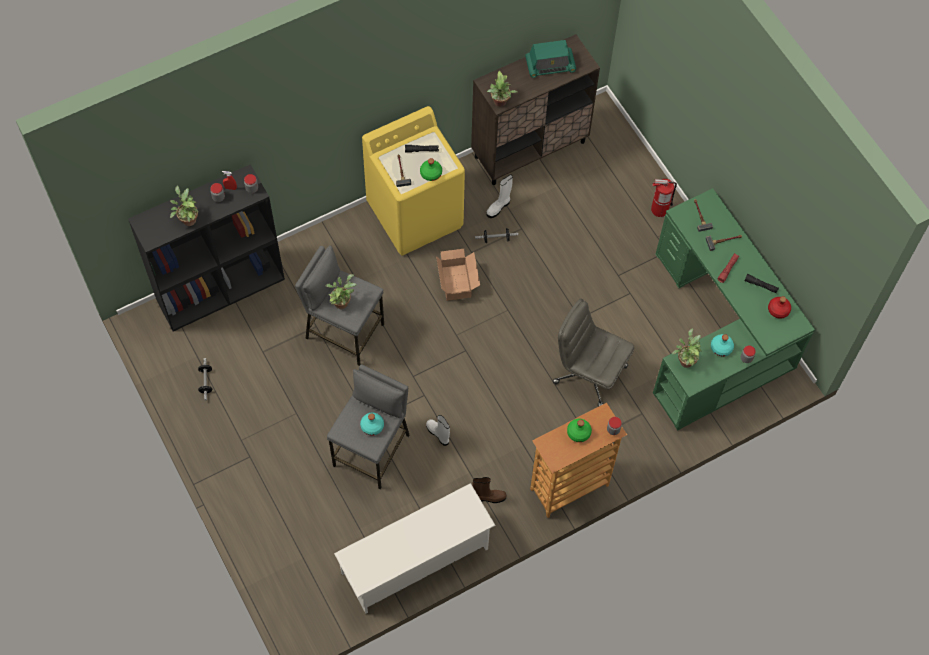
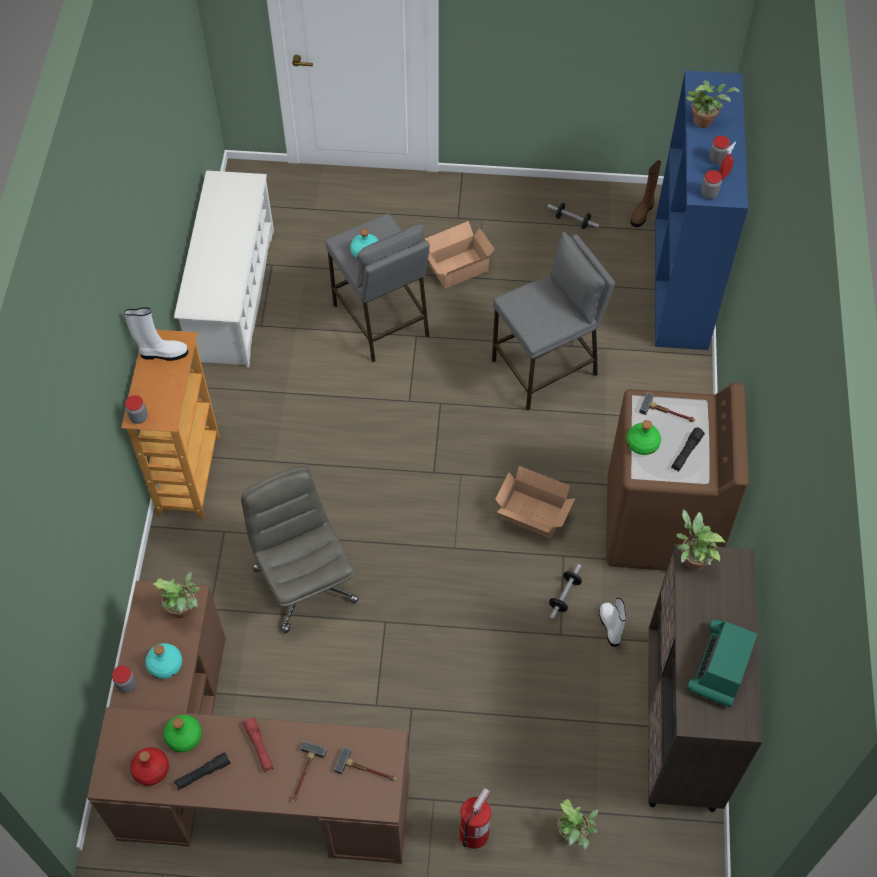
camera: 125 degrees right, 5 degrees down
black bookcase [128,164,285,331] -> blue bookcase [655,70,748,350]
potted plant [326,274,357,309] -> potted plant moved to [556,799,598,850]
yellow washing machine [362,106,465,255] -> brown washing machine [606,383,749,571]
white boot [426,415,450,446] -> white boot moved to [125,307,188,361]
brown boot [472,477,506,503] -> brown boot moved to [631,160,661,227]
grey office chair [553,299,634,407] -> grey office chair turned 90 degrees counterclockwise [241,466,359,633]
green bottle [567,419,592,442] -> green bottle moved to [164,715,202,752]
green desk [653,188,815,431] -> brown desk [87,581,410,864]
none -> cardboard box [425,221,495,289]

